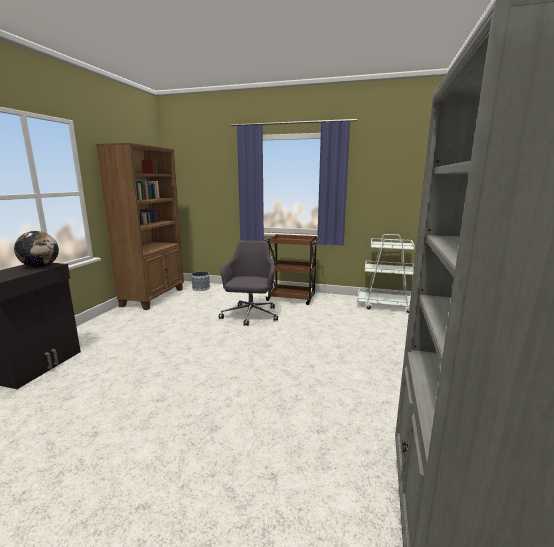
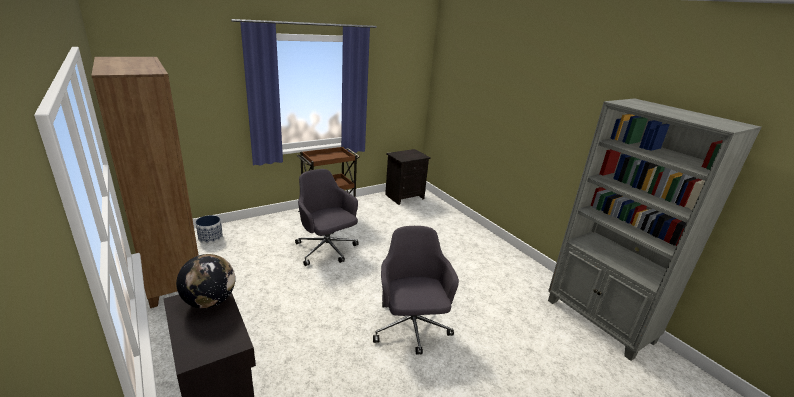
camera: 50 degrees left, 10 degrees up
white cart [357,234,415,313] -> black nightstand [385,149,431,205]
none -> grey office chair [373,226,459,355]

